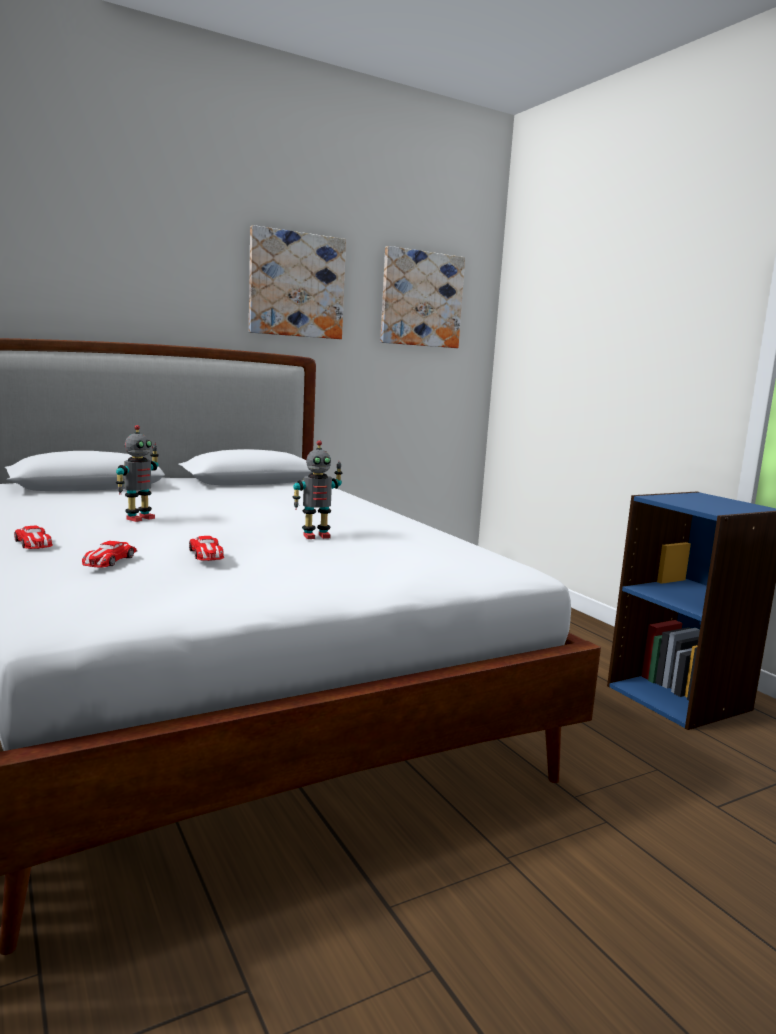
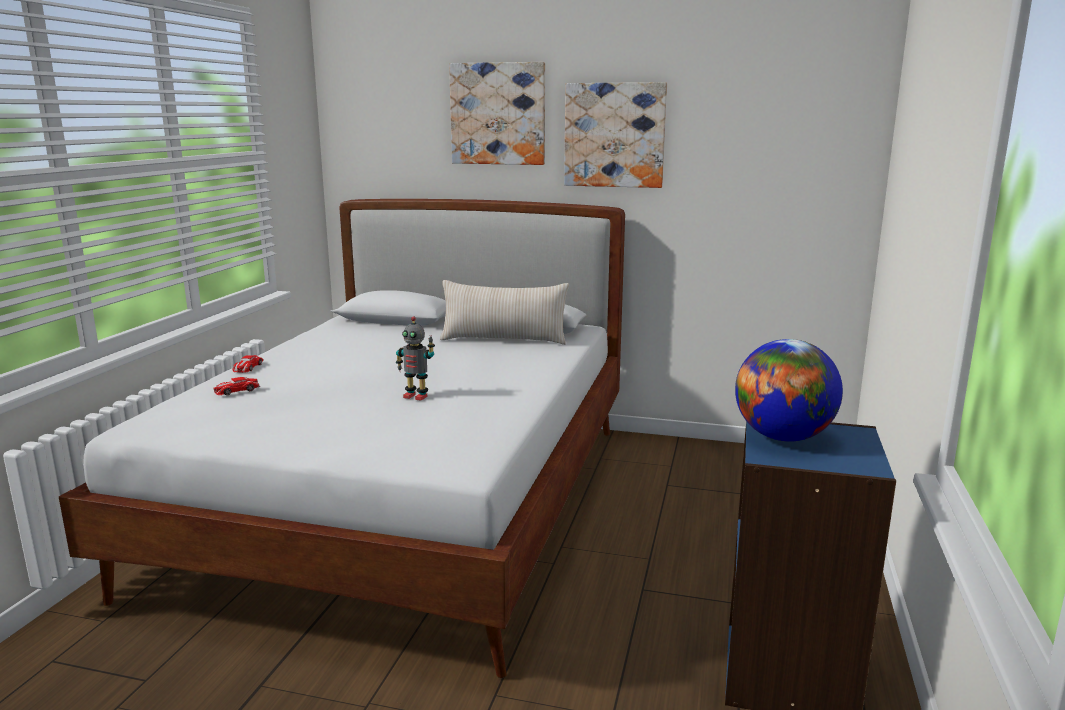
camera: 45 degrees right, 5 degrees up
toy robot [116,425,159,522] -> none
toy car [189,536,224,561] -> none
picture [380,246,465,348] -> picture moved to [449,62,545,165]
none -> beige pillow [440,280,569,345]
none -> globe [735,339,843,442]

